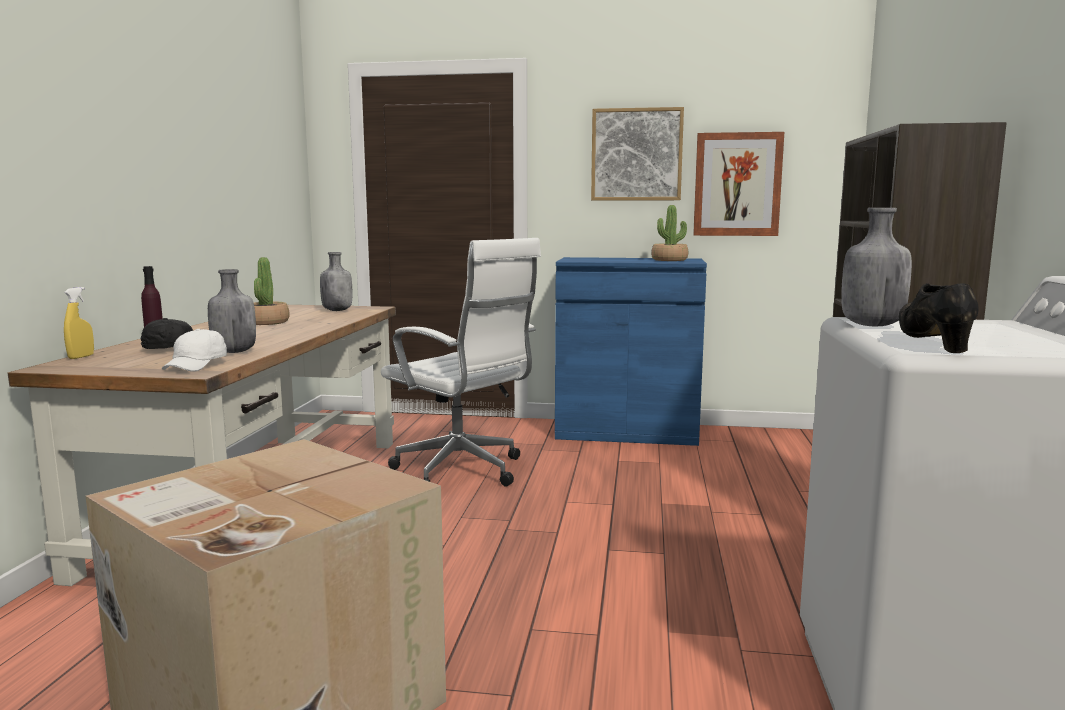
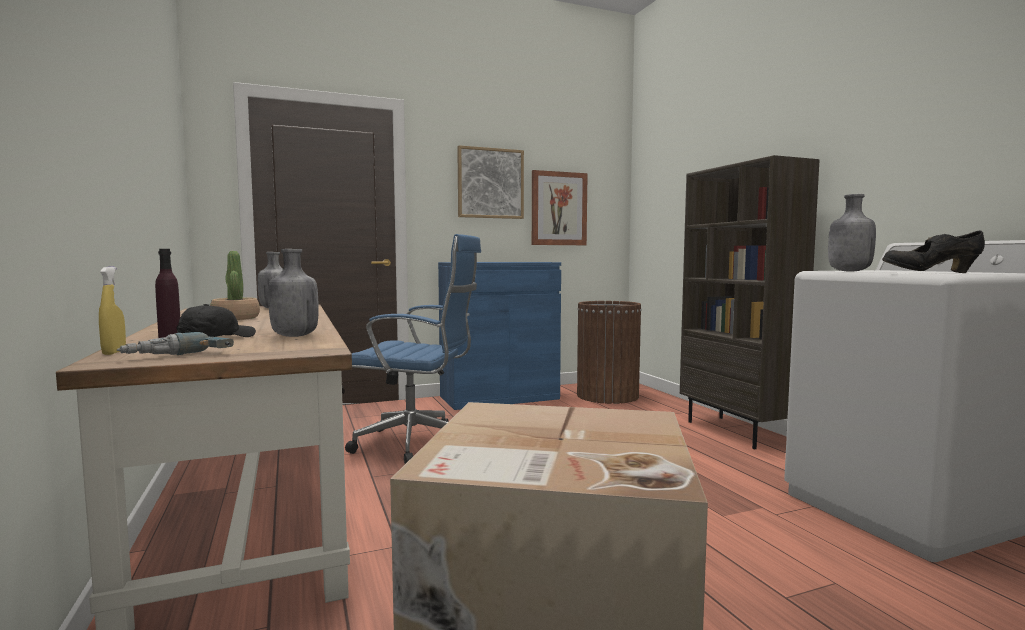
camera: 30 degrees left, 5 degrees down
white cap [162,329,227,372] -> none
white office chair [381,238,541,487] -> blue office chair [345,234,481,464]
potted plant [651,205,688,261] -> none
black shoe [899,283,979,353] -> black shoe turned 60 degrees counterclockwise [882,231,985,273]
none -> power drill [117,332,234,355]
none -> brown trash can [577,301,642,404]

